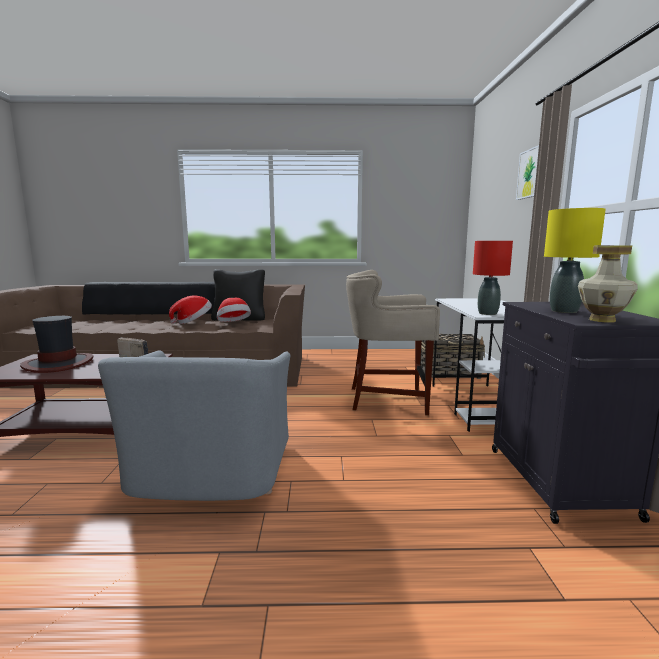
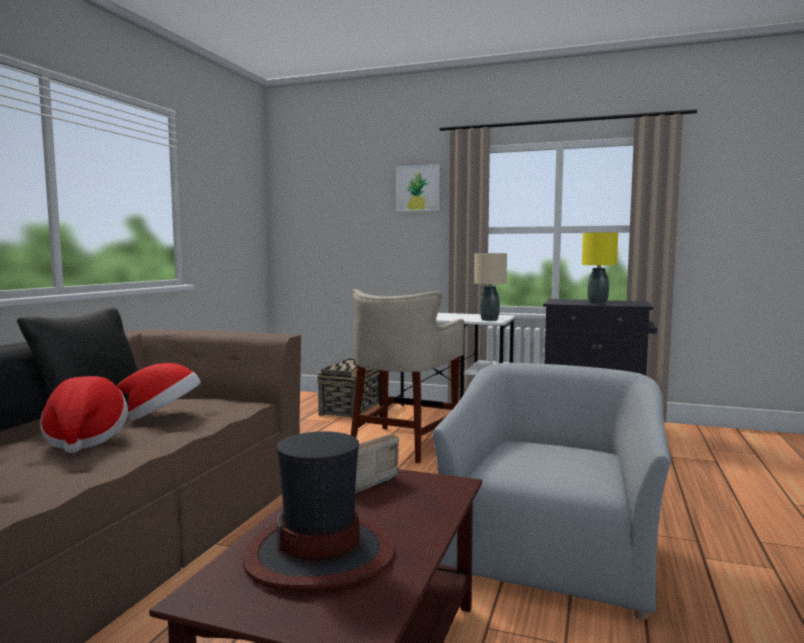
camera: 70 degrees left, 5 degrees down
grey armchair [98,350,290,501] -> grey armchair turned 90 degrees counterclockwise [433,363,671,620]
red table lamp [473,241,513,315] -> beige table lamp [474,253,507,321]
vase [578,245,638,323] -> none

